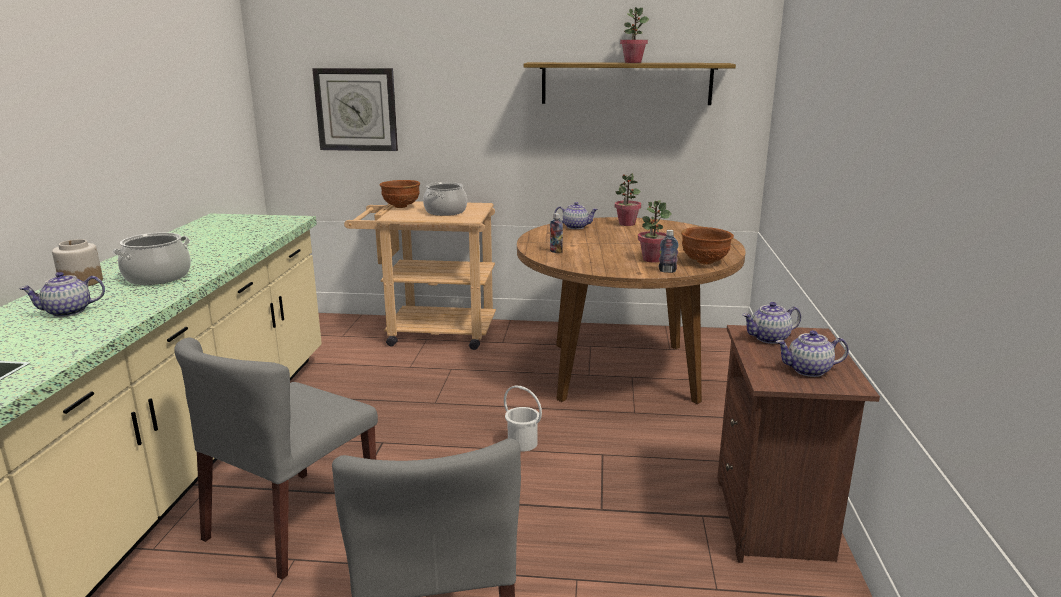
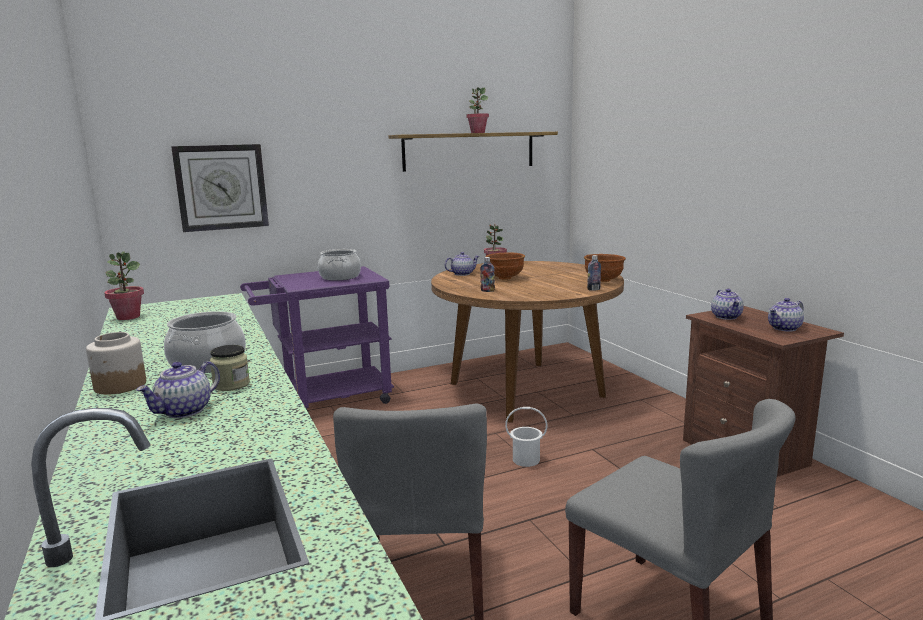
camera: 30 degrees left, 5 degrees down
beige cart [344,201,496,350] -> purple cart [240,266,394,413]
brown bowl [379,180,420,208] -> brown bowl moved to [486,252,525,280]
potted plant [638,200,672,263] -> potted plant moved to [104,252,144,320]
teapot [743,302,801,344] -> teapot turned 45 degrees counterclockwise [711,289,744,320]
none -> jar [210,345,250,391]

